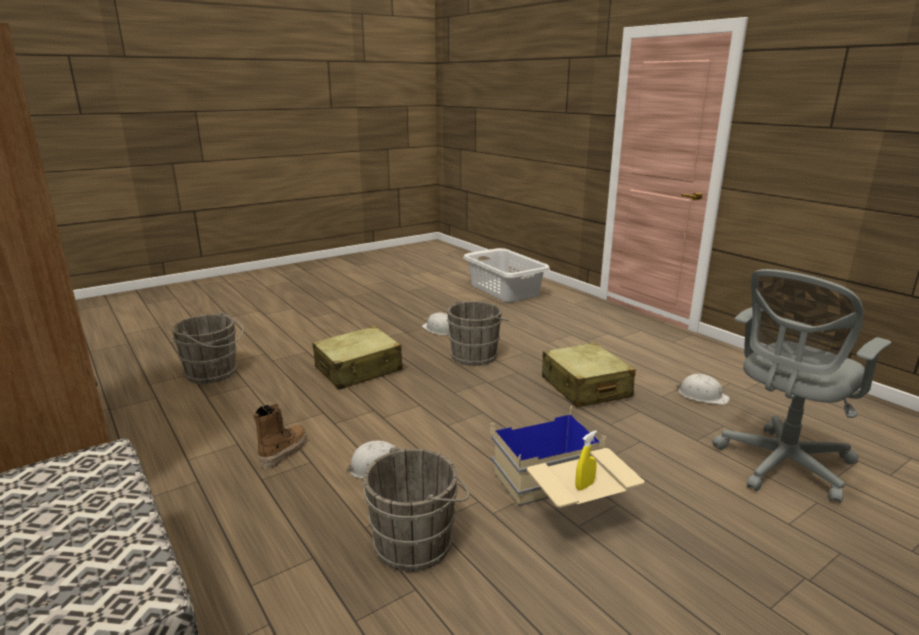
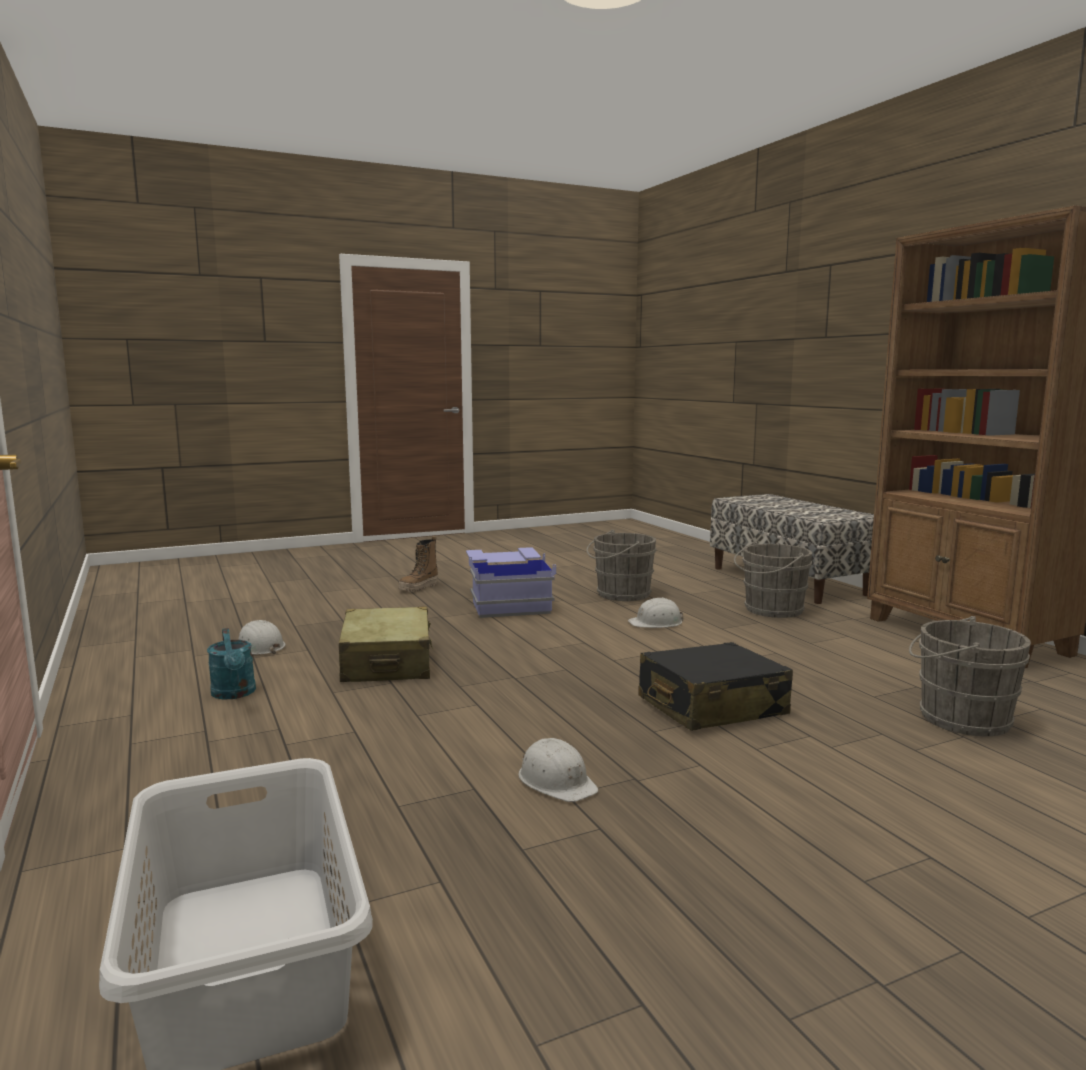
camera: 170 degrees left, 10 degrees down
boot [253,404,306,469] -> boot moved to [399,536,438,592]
beige suitcase [312,326,403,390] -> black suitcase [638,642,793,731]
grey bucket [447,300,509,366] -> grey bucket moved to [734,541,812,618]
beige storage box [490,406,644,508] -> blue storage box [466,547,556,618]
yellow spray bottle [575,430,597,491] -> none
grey office chair [713,269,891,503] -> none
none -> turquoise watering can [207,628,256,699]

